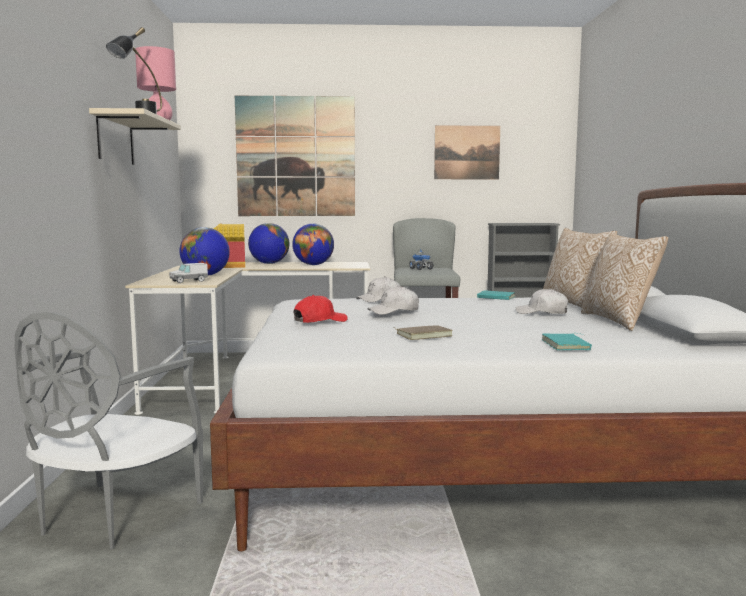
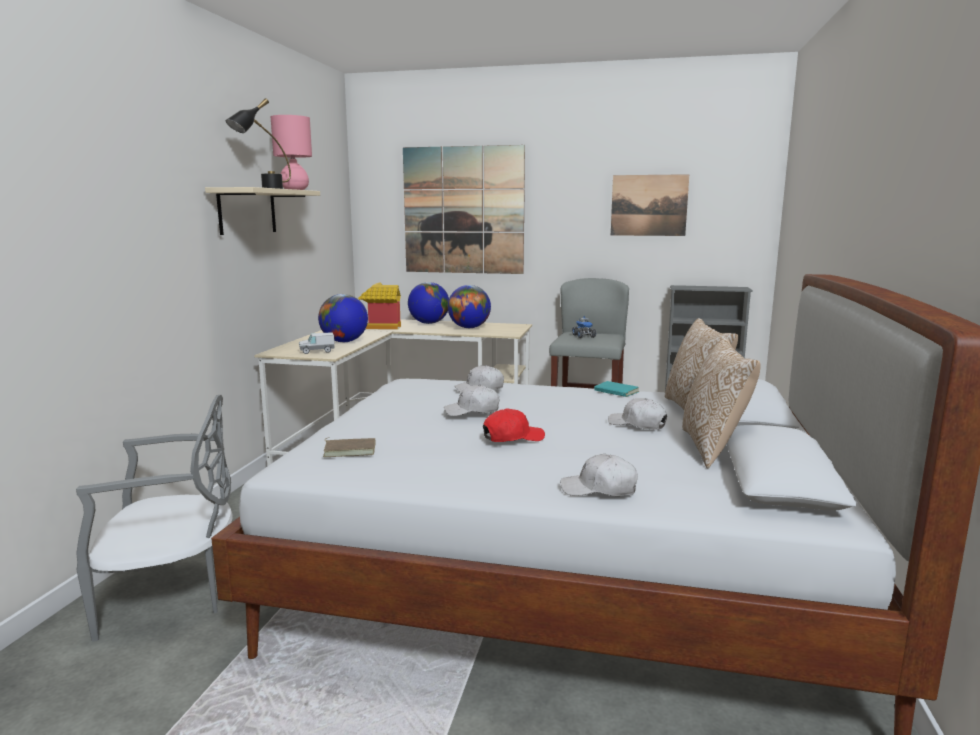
camera: 15 degrees right, 5 degrees up
grey chair [15,312,203,550] -> grey chair turned 135 degrees counterclockwise [76,395,233,642]
red cap [294,295,348,323] -> red cap moved to [483,408,545,442]
brown book [395,325,453,340] -> brown book moved to [323,437,376,457]
turquoise book [542,333,592,350] -> white cap [560,454,638,496]

